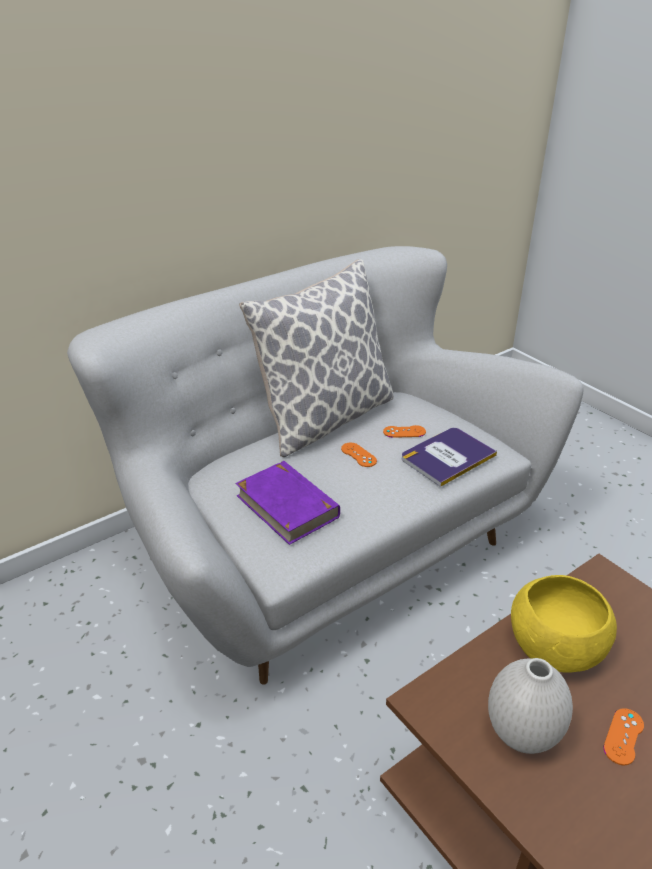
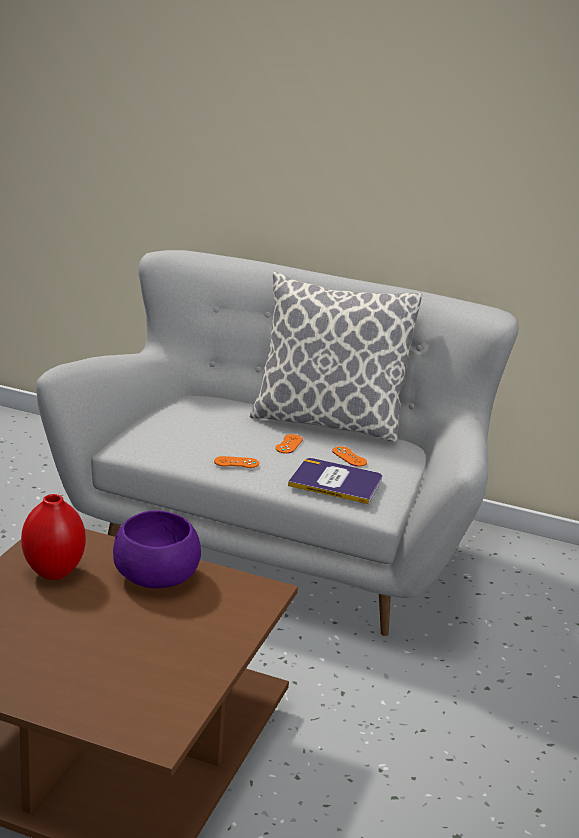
camera: 55 degrees right, 10 degrees down
purple book [235,461,340,545] -> none
white vase [488,658,573,754] -> red vase [21,494,86,580]
yellow bowl [511,575,617,673] -> purple bowl [113,511,201,588]
orange game controller [603,708,644,765] -> orange game controller moved to [214,456,259,468]

